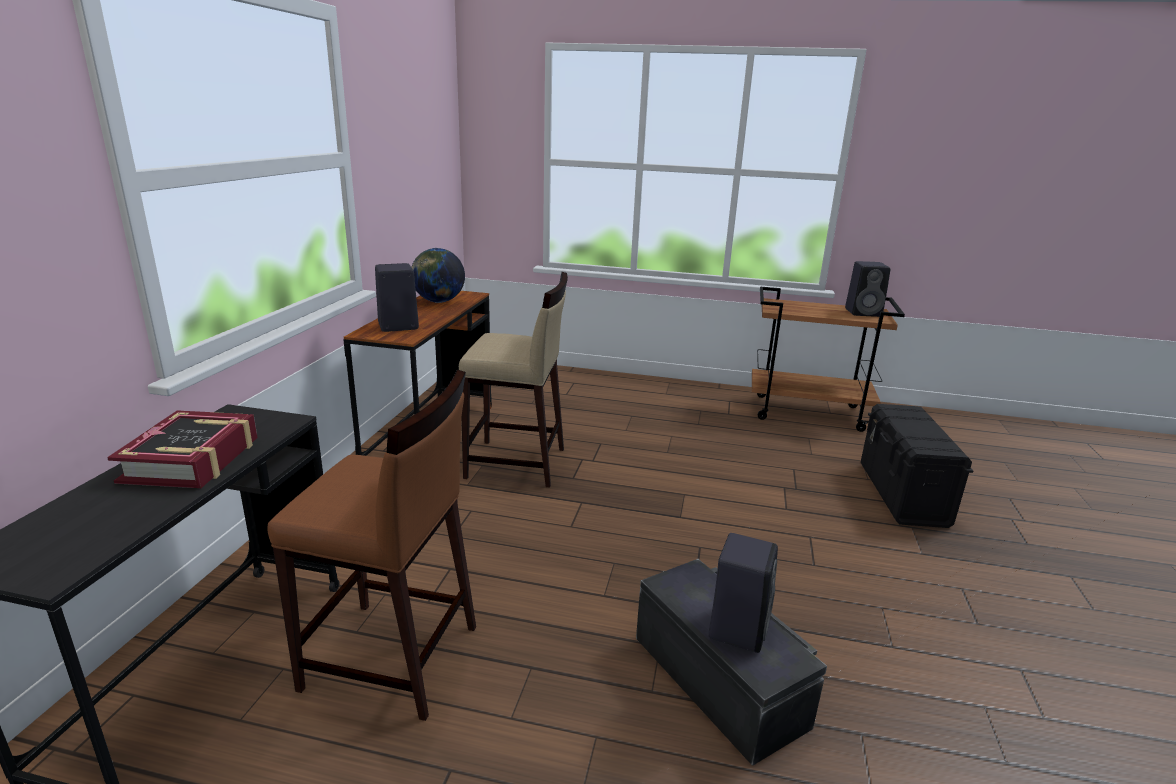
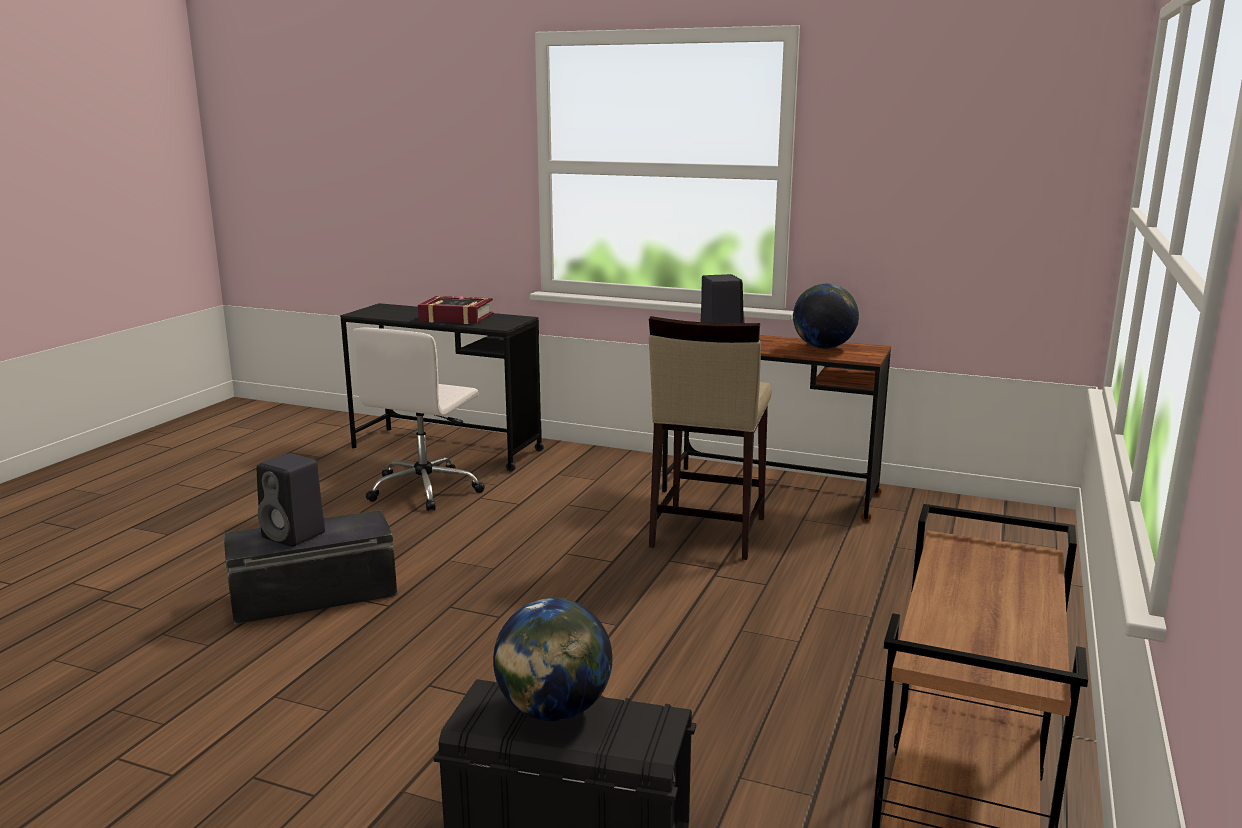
camera: 100 degrees right, 5 degrees down
brown stool [267,370,476,721] -> white office chair [353,327,485,511]
black speaker [845,261,890,317] -> none
none -> globe [493,598,612,721]

